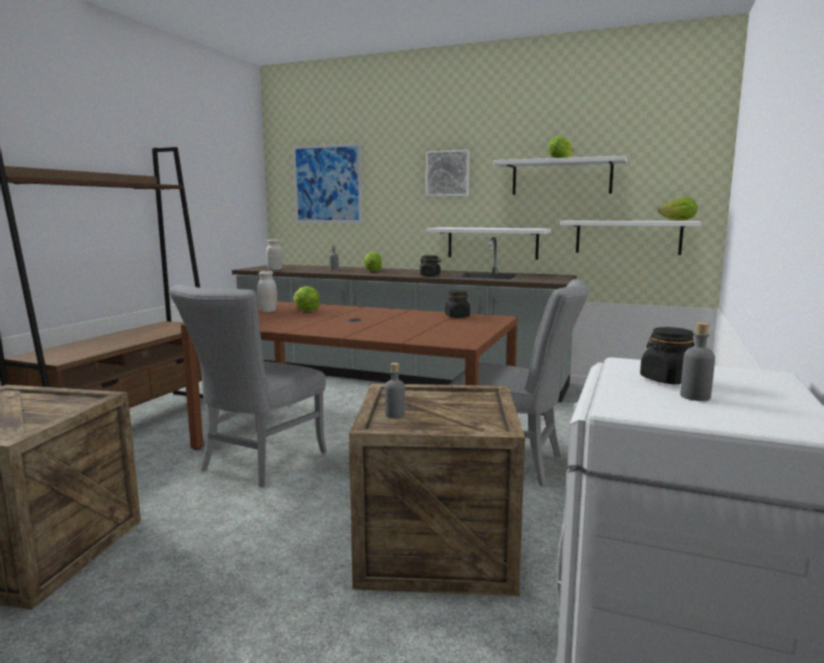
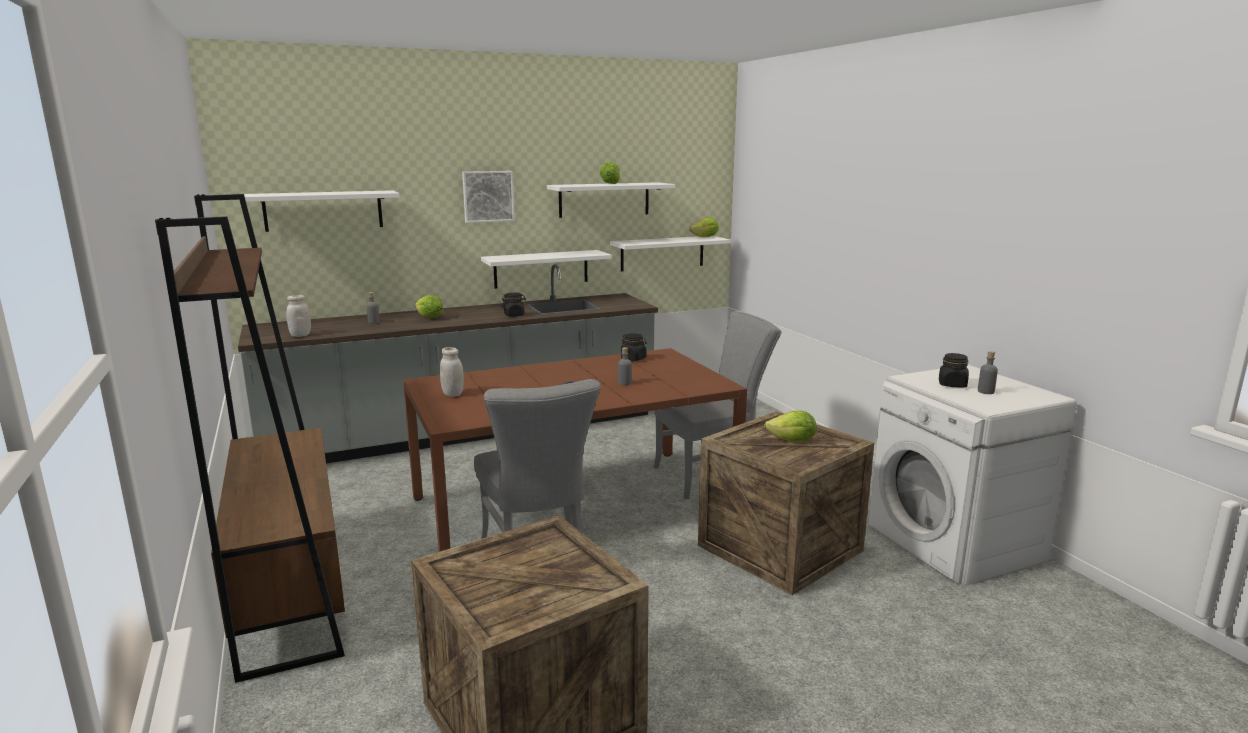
camera: 45 degrees left, 5 degrees up
picture [293,143,362,223] -> white shelf [244,190,399,232]
lettuce [293,286,320,311] -> lettuce moved to [764,411,816,441]
grey bottle [385,363,405,418] -> grey bottle moved to [618,347,632,385]

